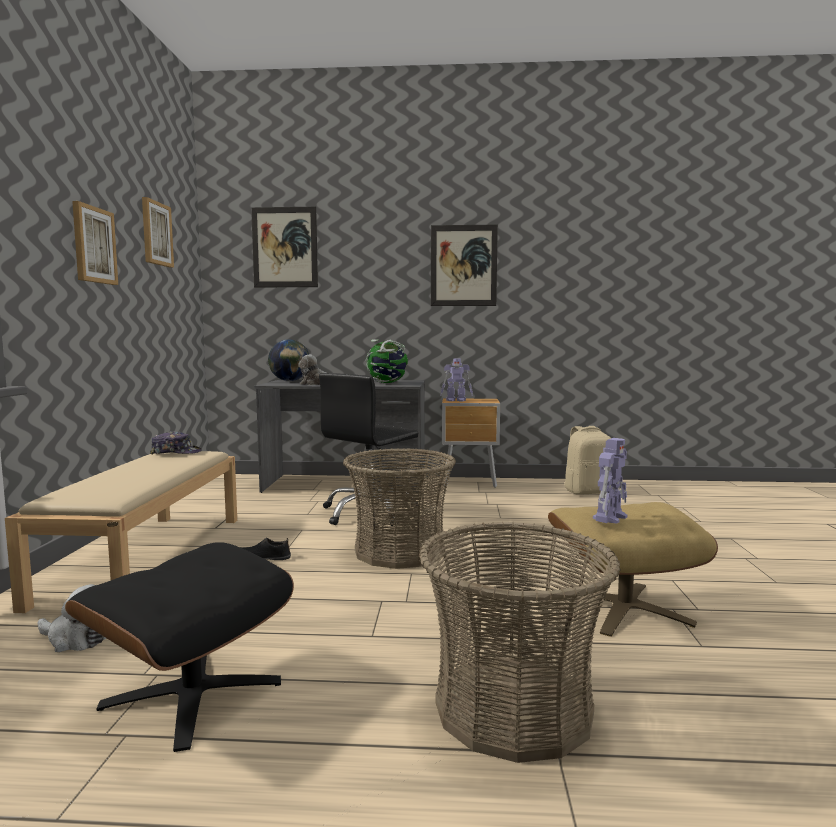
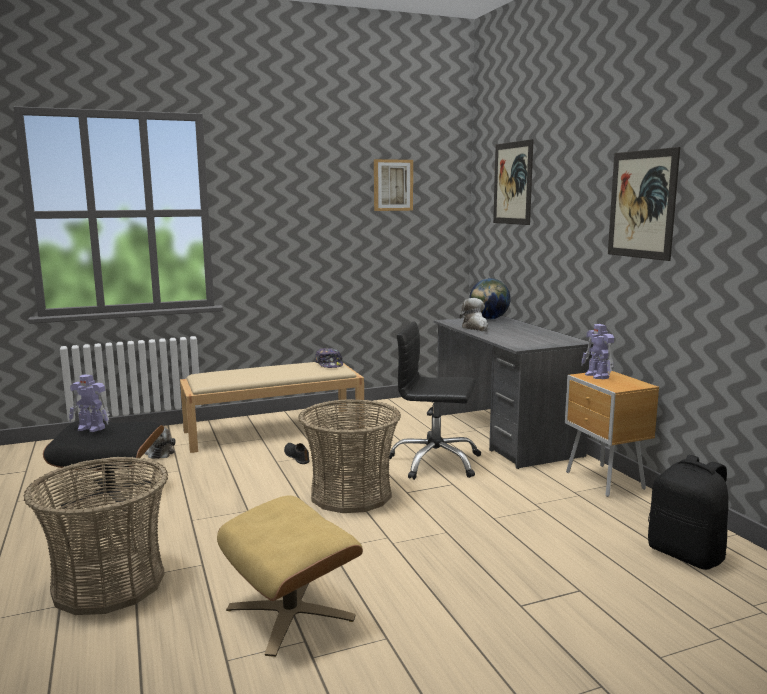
camera: 65 degrees right, 5 degrees up
picture [72,201,118,285] -> none
globe [366,339,408,383] -> none
beige backpack [564,426,611,495] -> black backpack [648,455,728,570]
toy robot [593,438,627,524] -> toy robot moved to [69,374,110,432]

